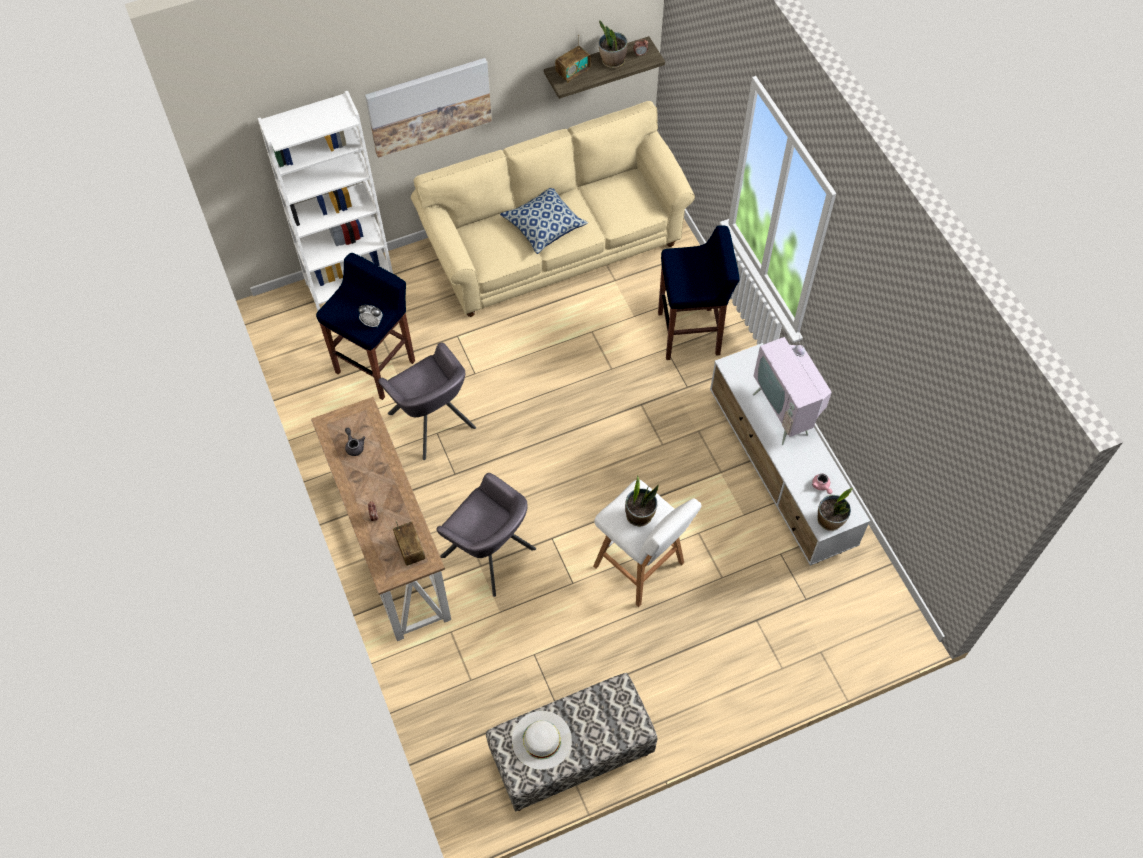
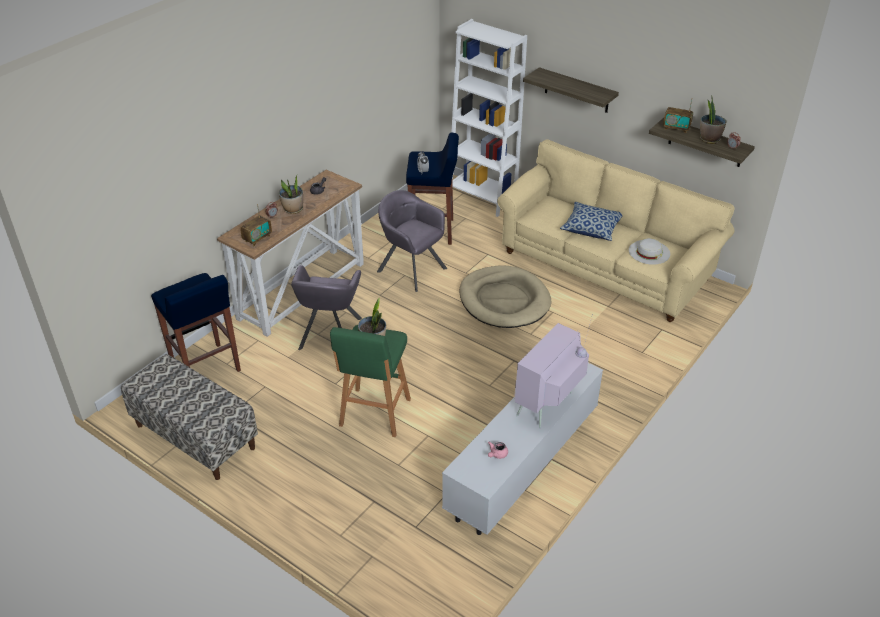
camera: 60 degrees right, 20 degrees down
picture [365,58,492,158] -> shelf [523,67,619,113]
grey armchair [378,342,476,460] -> grey armchair turned 105 degrees clockwise [377,190,447,292]
white hat [512,711,572,770] -> white hat moved to [629,238,670,265]
white stool [593,480,702,607] -> green stool [330,325,411,437]
blue stool [658,225,740,360] -> blue stool moved to [151,273,241,372]
potted plant [817,488,853,531] -> potted plant moved to [279,174,303,214]
none -> beige dog bed [459,265,552,328]

